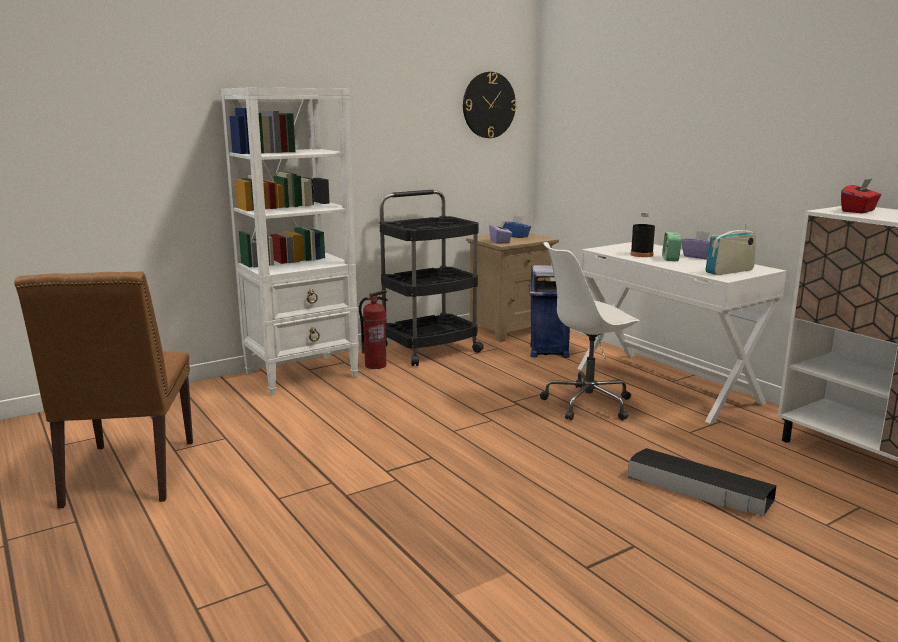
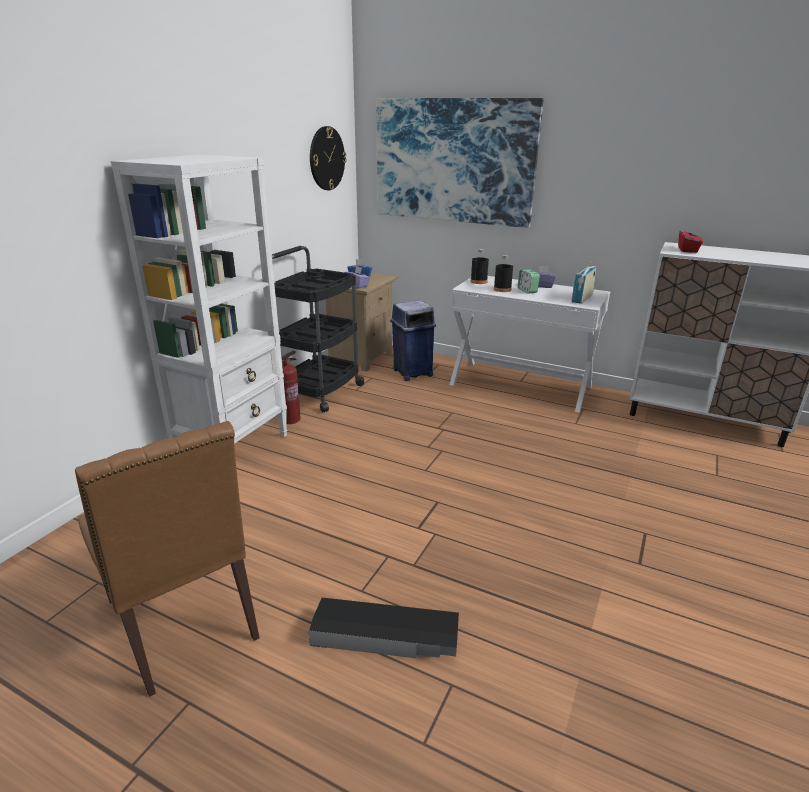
camera: 30 degrees left, 10 degrees up
white office chair [540,242,640,420] -> none
black storage box [628,448,777,516] -> black storage box moved to [309,598,459,658]
none -> picture [376,98,544,228]
none -> black bottle [471,249,489,284]

